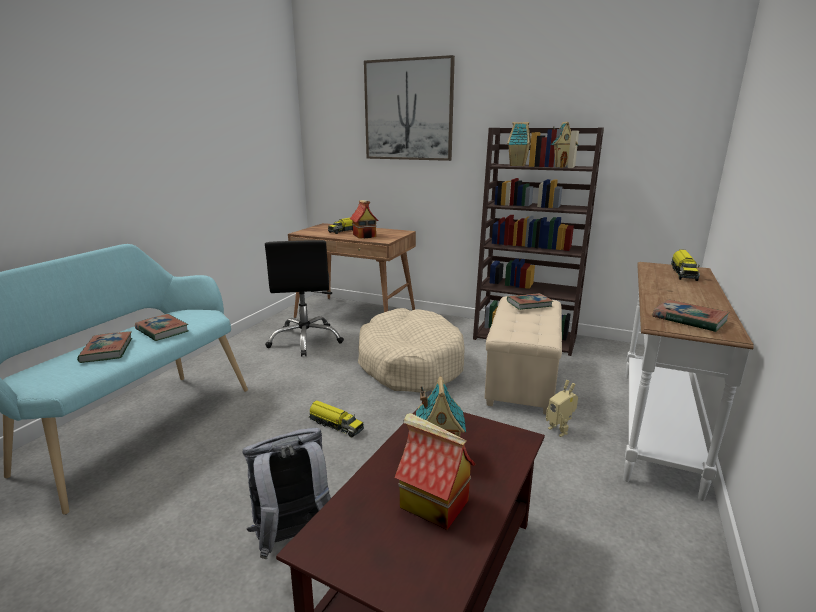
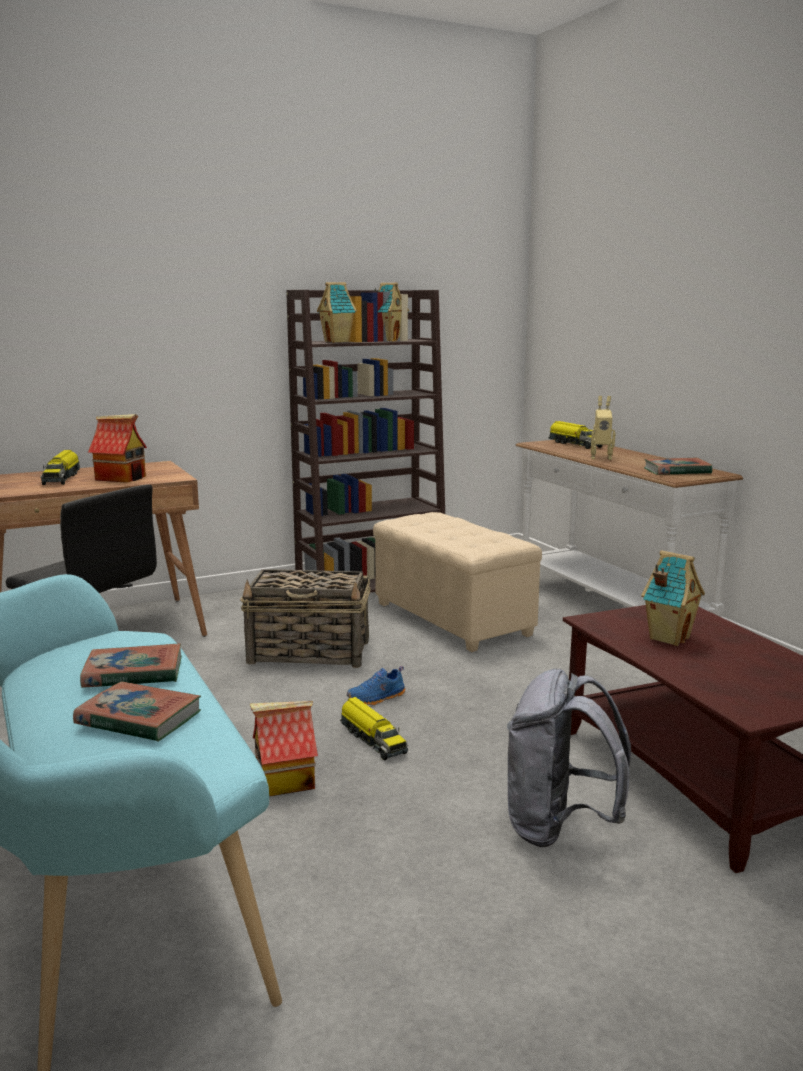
camera: 50 degrees left, 5 degrees down
toy truck [309,400,364,438] -> toy truck turned 75 degrees clockwise [340,697,408,760]
beige dog bed [358,308,465,393] -> basket [240,569,371,668]
picture [364,55,455,161] -> none
toy house [394,413,475,530] -> toy house moved to [250,701,318,796]
book [507,293,553,310] -> none
toy robot [546,380,578,437] -> toy robot moved to [591,396,616,460]
none -> blue shoe [347,666,405,705]

